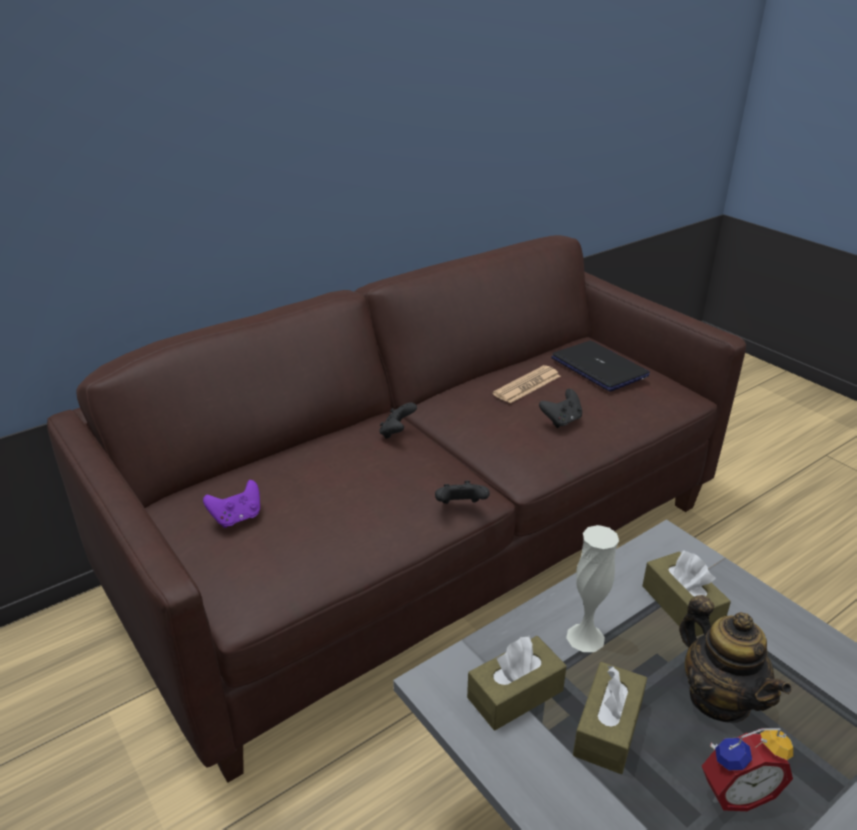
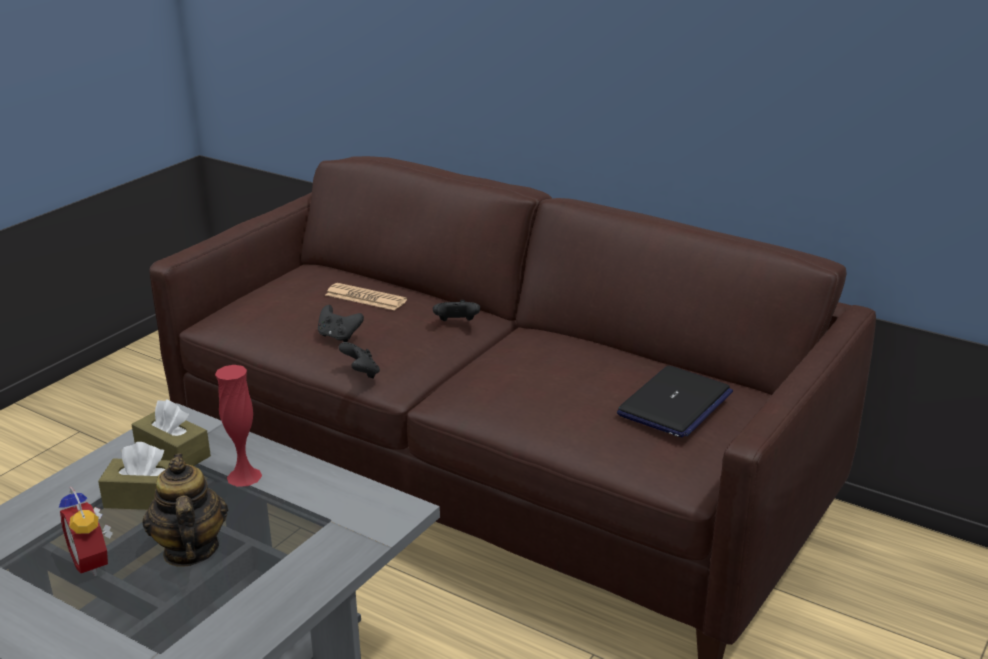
camera: 70 degrees right, 5 degrees down
purple game controller [203,480,260,528] -> none
newspaper [493,365,560,403] -> newspaper moved to [326,283,407,310]
black game controller [539,389,582,428] -> black game controller moved to [318,305,364,342]
white vase [566,525,619,652] -> red vase [215,365,262,487]
brown tissue box [642,550,731,636] -> none
teapot [679,595,792,723] -> teapot turned 120 degrees clockwise [142,453,228,566]

